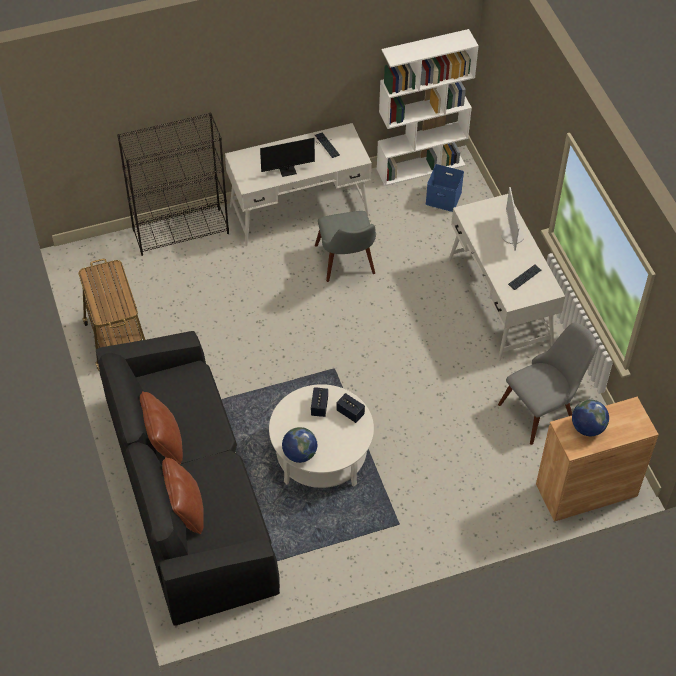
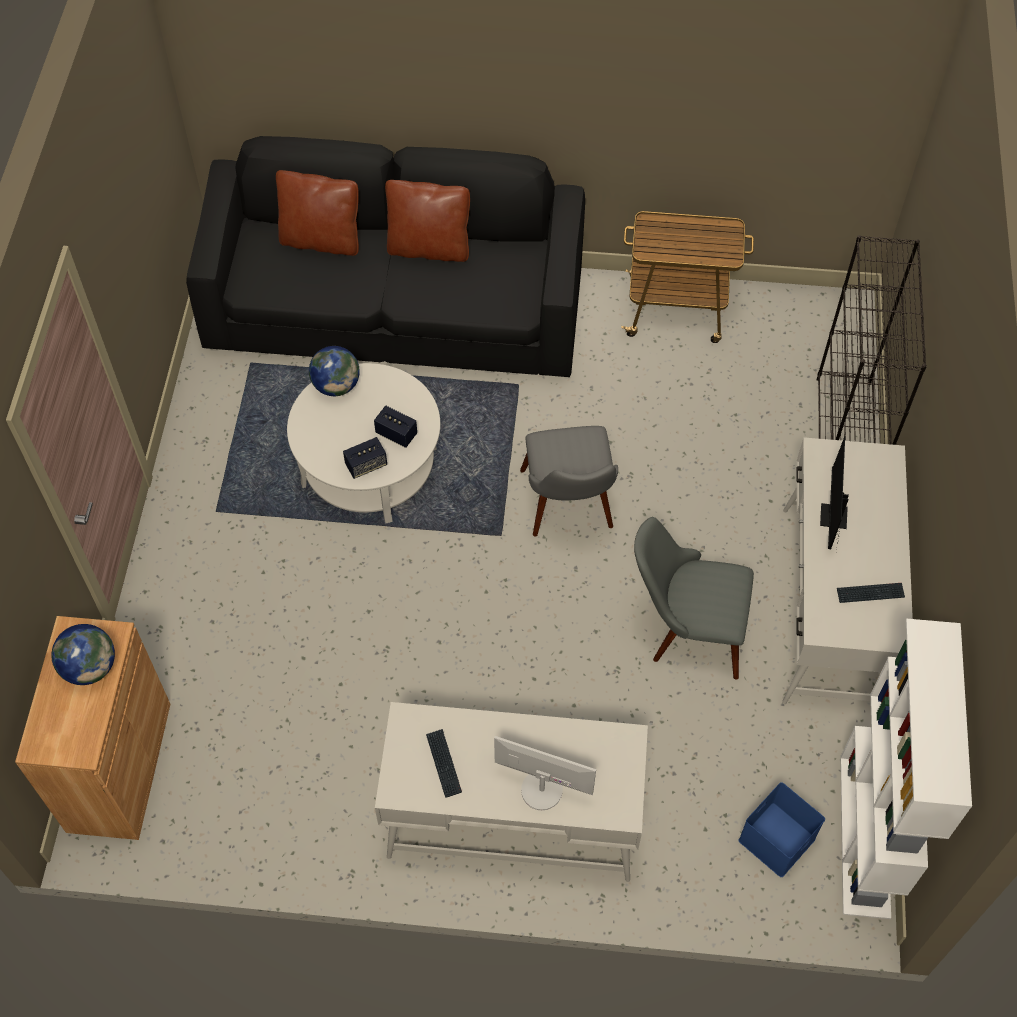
camera: 115 degrees right, 5 degrees up
grey chair [498,322,596,445] -> grey chair moved to [520,426,618,536]

